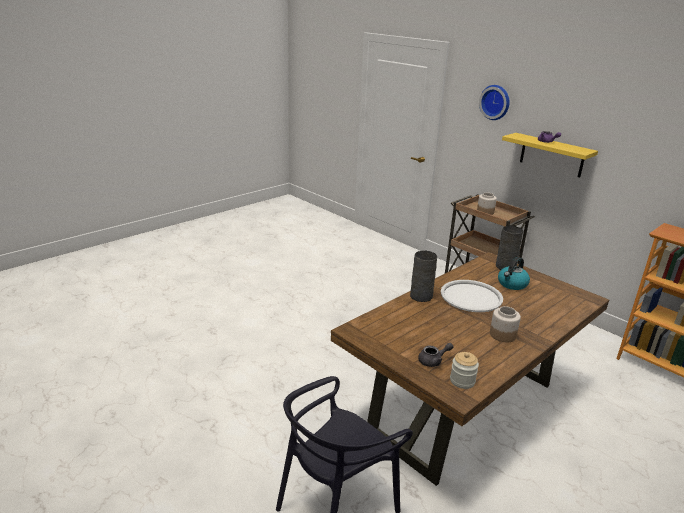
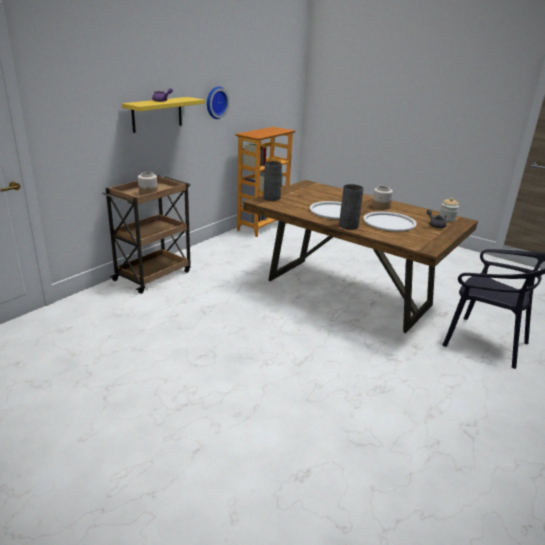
camera: 100 degrees left, 0 degrees up
wall clock [479,85,510,120] -> wall clock moved to [207,86,229,119]
kettle [498,257,530,290] -> none
none -> white tray [363,212,417,232]

